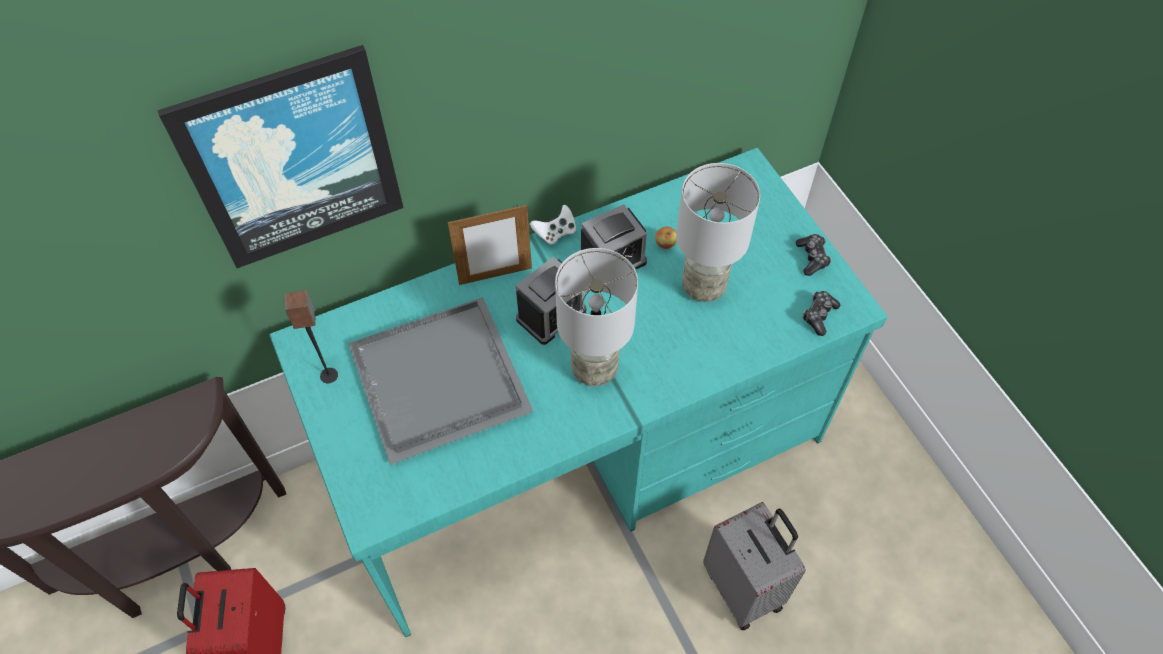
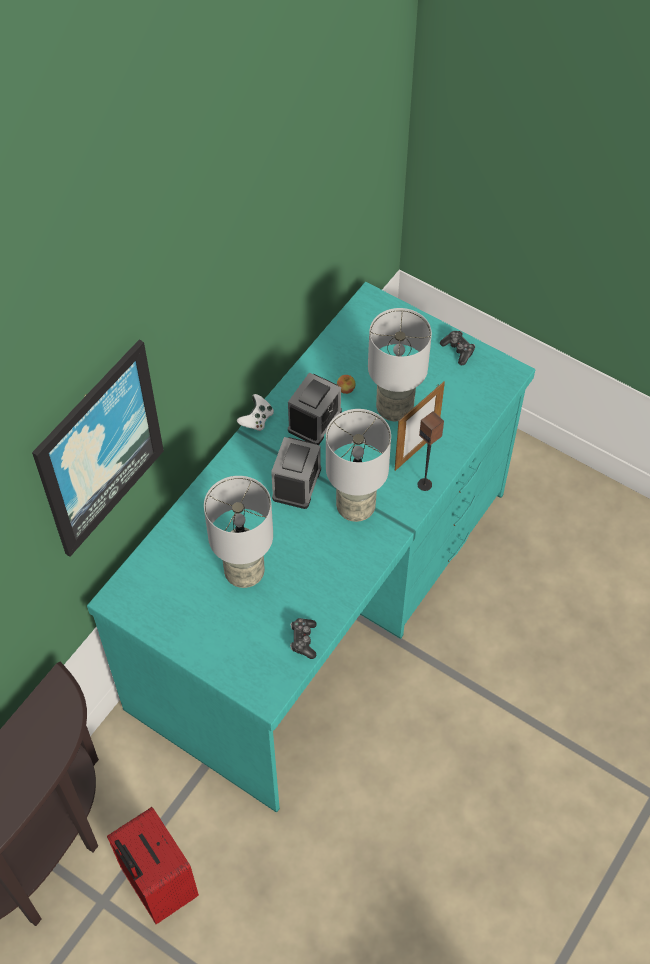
camera: 30 degrees left, 0 degrees up
speaker [285,290,338,383] -> speaker moved to [417,411,444,491]
grey tray [348,297,534,465] -> grey table lamp [204,476,273,588]
picture frame [448,205,532,285] -> picture frame moved to [395,382,445,471]
grey suitcase [703,502,806,631] -> none
game controller [803,291,841,336] -> game controller moved to [290,618,317,659]

